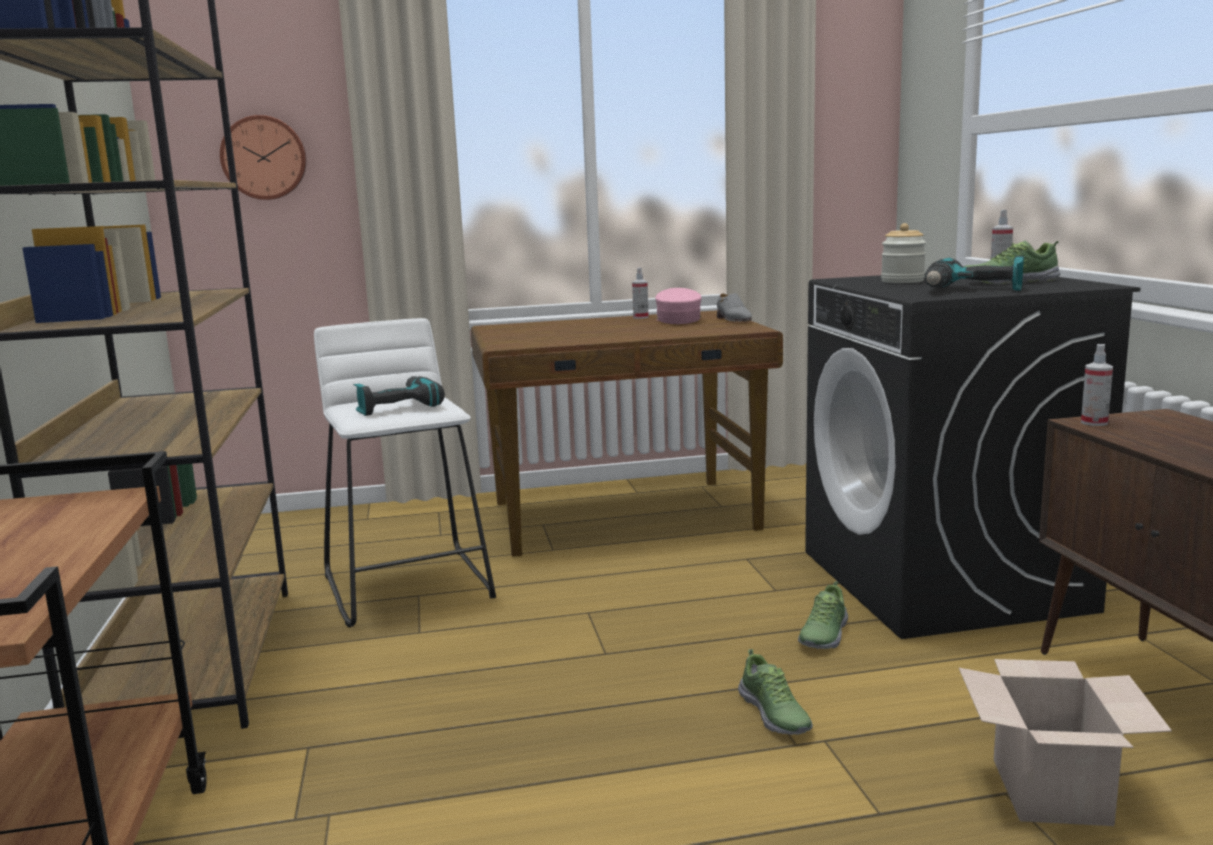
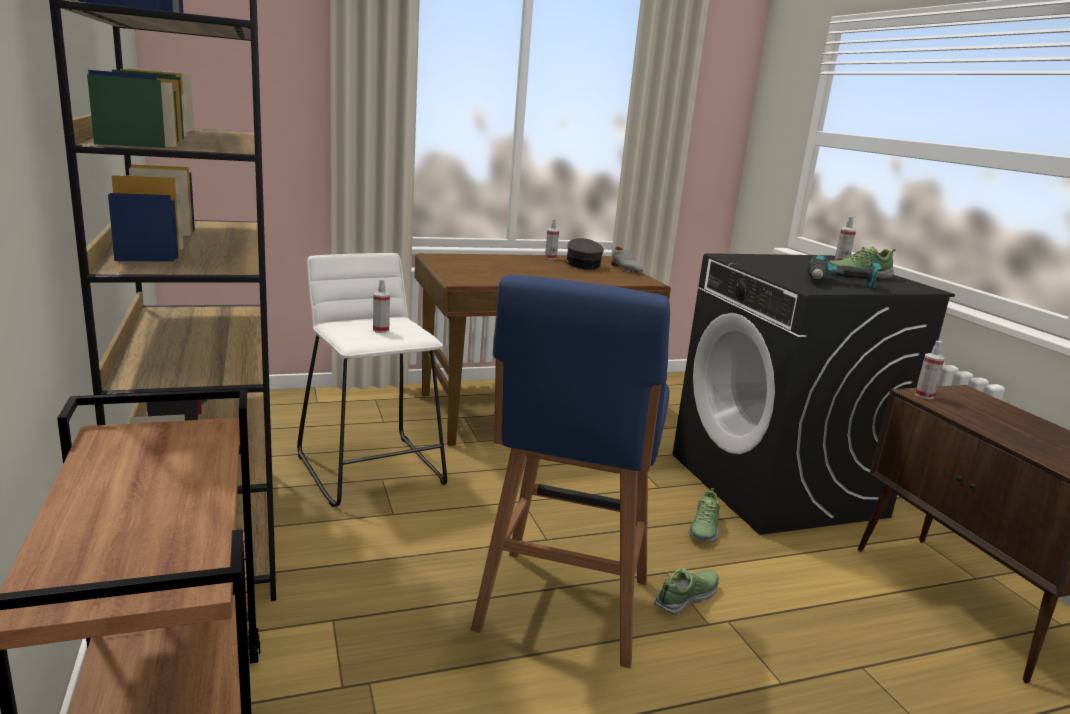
camera: 10 degrees left, 5 degrees up
wall clock [220,115,307,200] -> none
power drill [353,376,445,416] -> spray bottle [373,279,390,333]
pink cap [655,288,702,324] -> grey cap [565,238,604,270]
shoe [738,649,813,735] -> shoe turned 105 degrees counterclockwise [654,568,719,615]
jar [881,223,926,283] -> none
cardboard box [959,659,1172,826] -> none
none -> blue stool [471,275,670,668]

